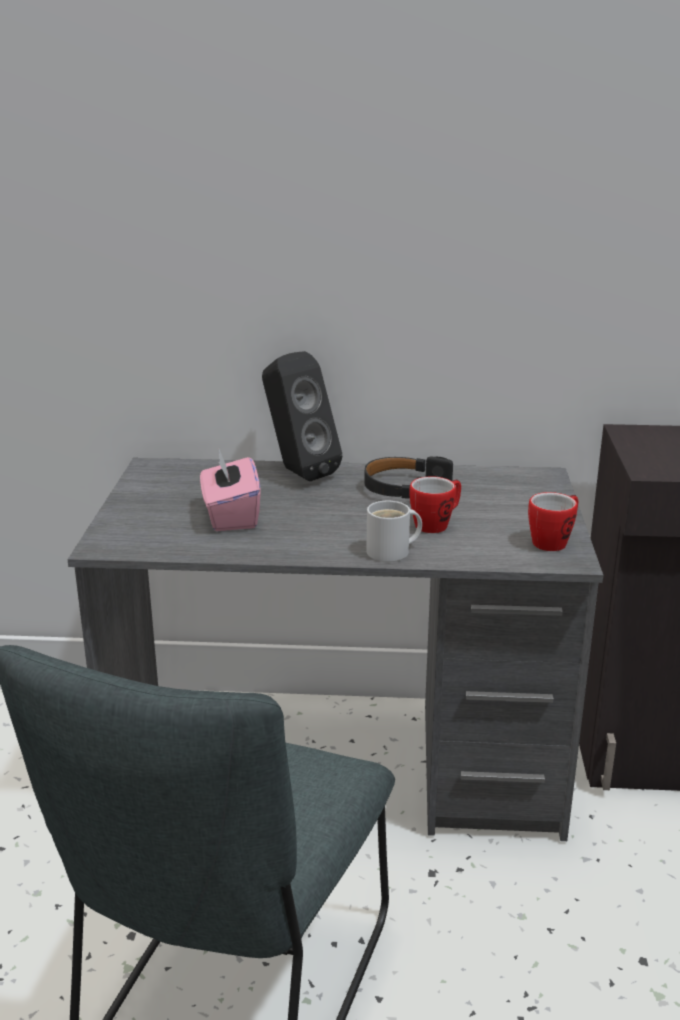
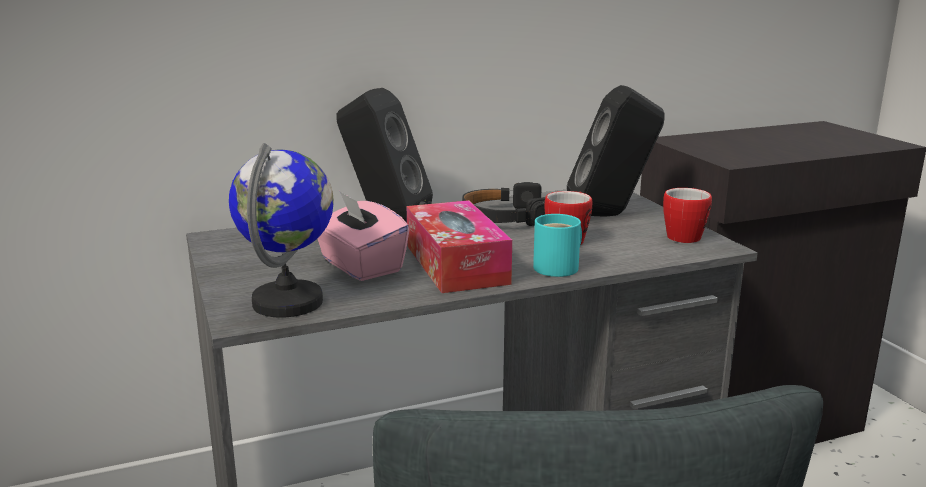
camera: 25 degrees left, 5 degrees down
white mug [366,501,422,562] -> turquoise mug [533,214,582,277]
none -> globe [229,143,334,318]
none -> tissue box [407,200,512,293]
none -> black speaker [567,85,665,217]

